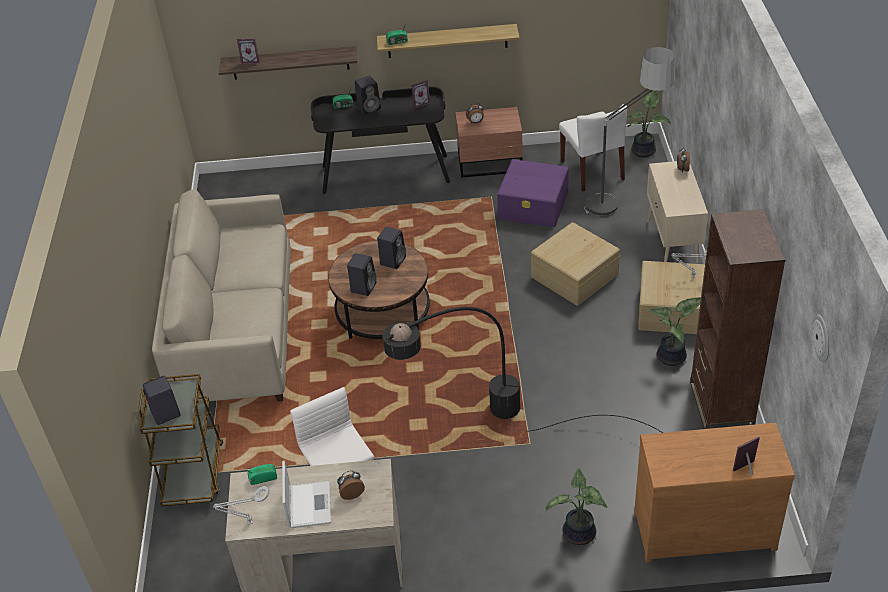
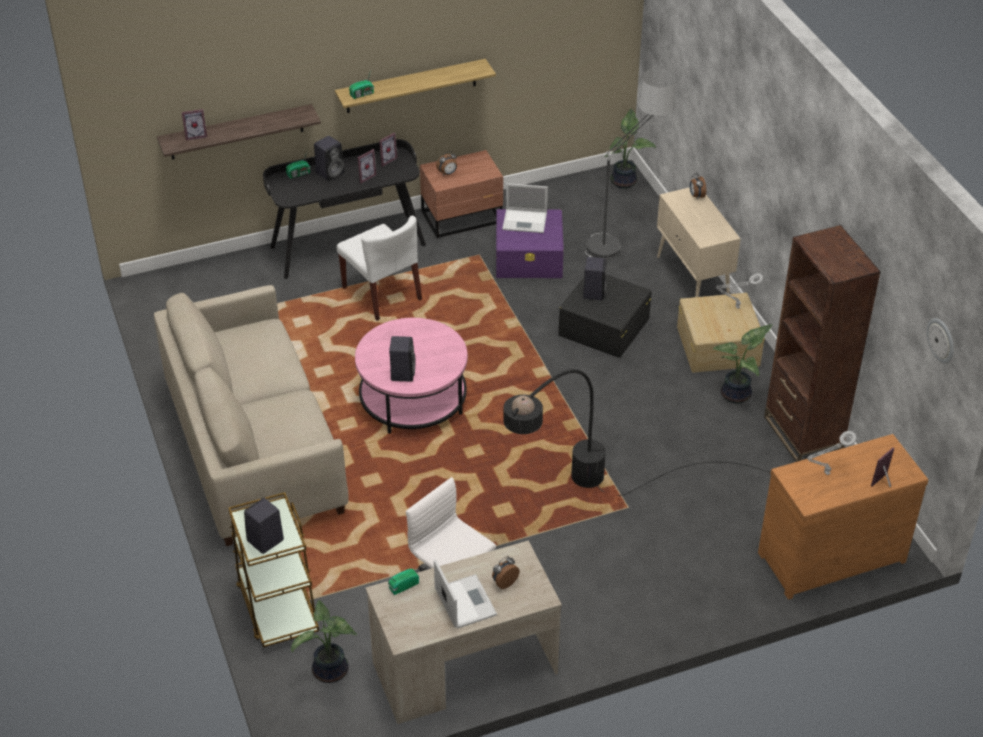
camera: 20 degrees left, 0 degrees up
grey table lamp [213,486,270,525] -> grey table lamp moved to [807,431,857,475]
brown coffee table [328,240,430,339] -> pink coffee table [355,318,468,434]
black speaker [377,227,406,269] -> black speaker moved to [583,257,607,300]
beige storage box [531,222,620,306] -> black storage box [559,275,652,358]
potted plant [546,468,608,545] -> potted plant moved to [291,600,357,683]
white chair [559,104,627,191] -> white chair moved to [337,216,422,321]
none -> picture frame [358,149,376,183]
none -> laptop [502,183,548,233]

